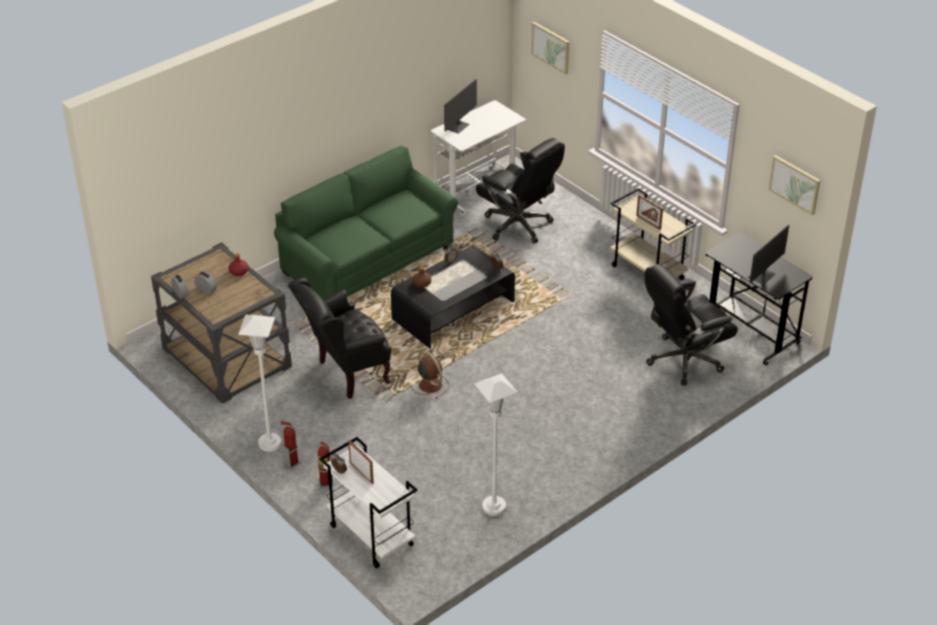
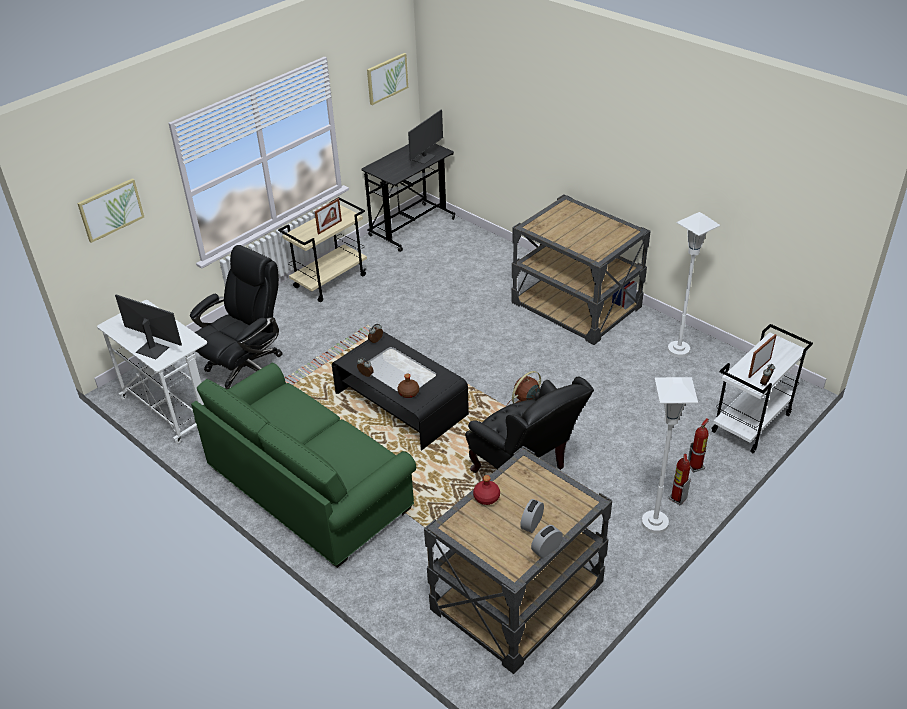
camera: 95 degrees left, 0 degrees up
black office chair [645,264,738,386] -> none
monitor [748,225,789,285] -> monitor turned 90 degrees clockwise [408,110,443,164]
none -> bookcase [511,194,651,345]

